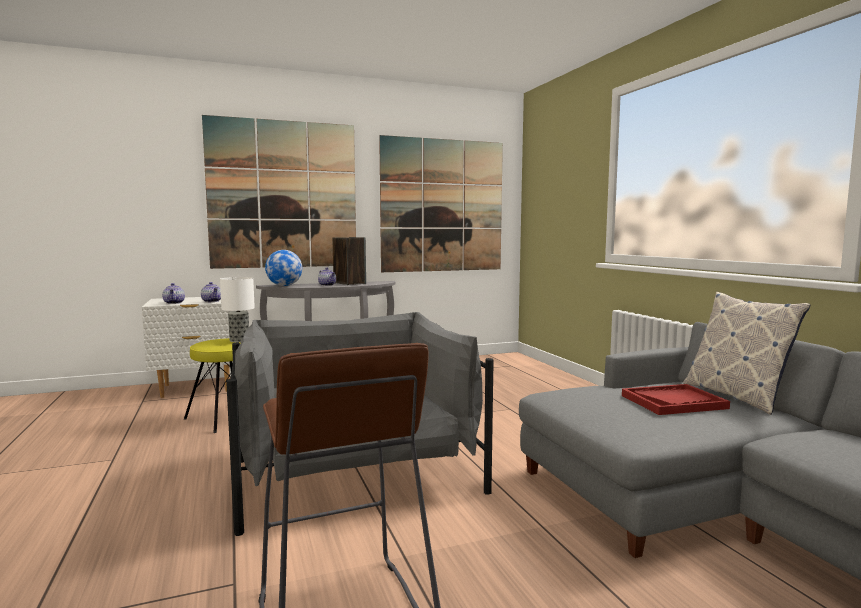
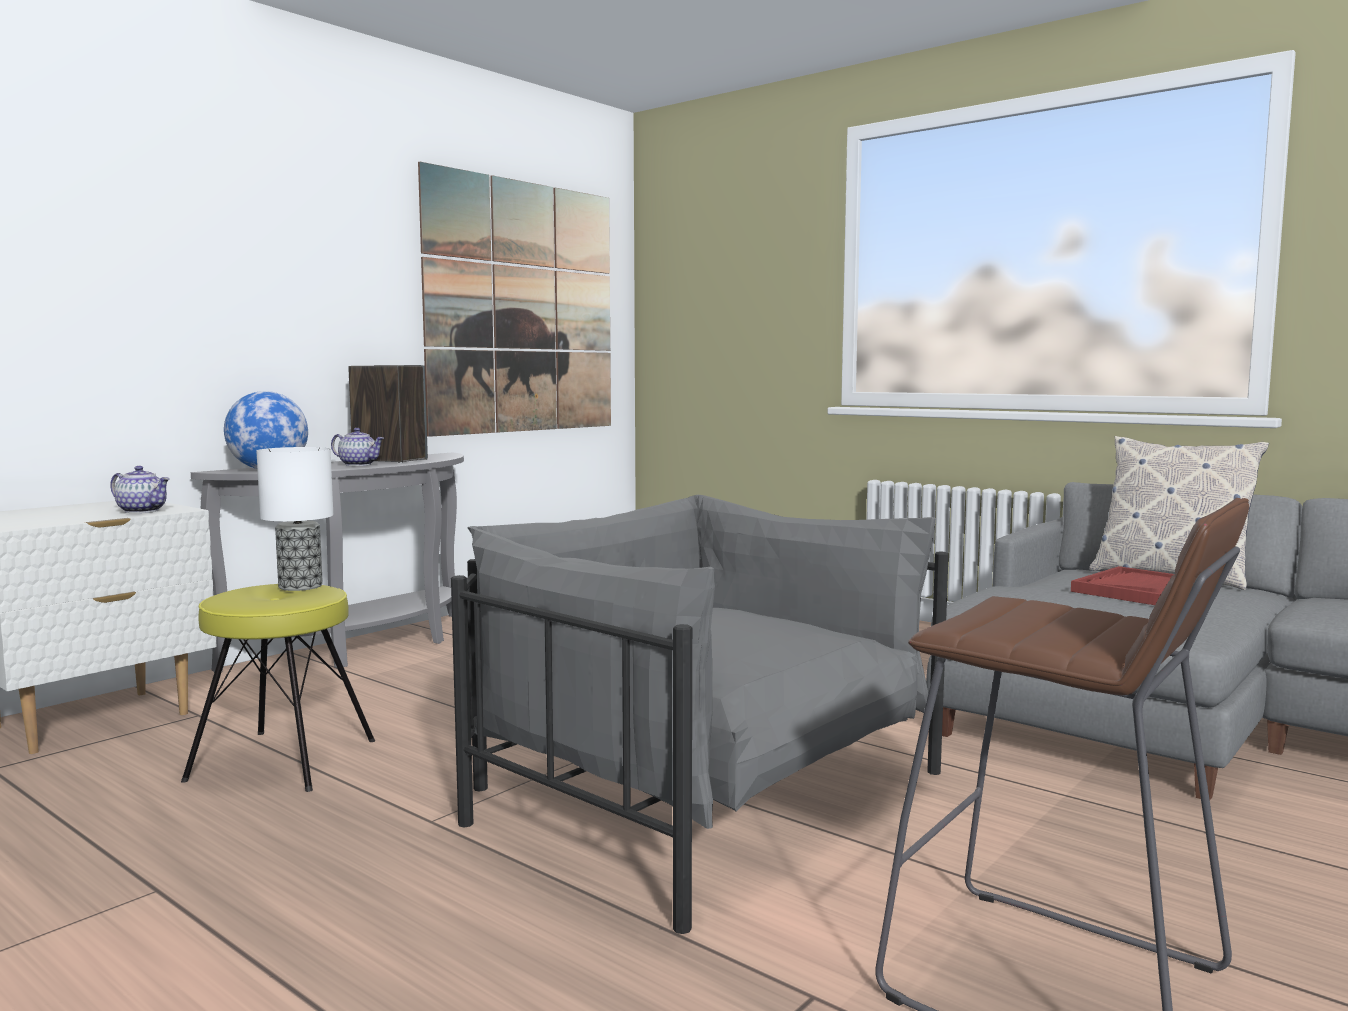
camera: 30 degrees left, 0 degrees up
teapot [162,283,185,304] -> none
picture [202,115,356,269] -> none

